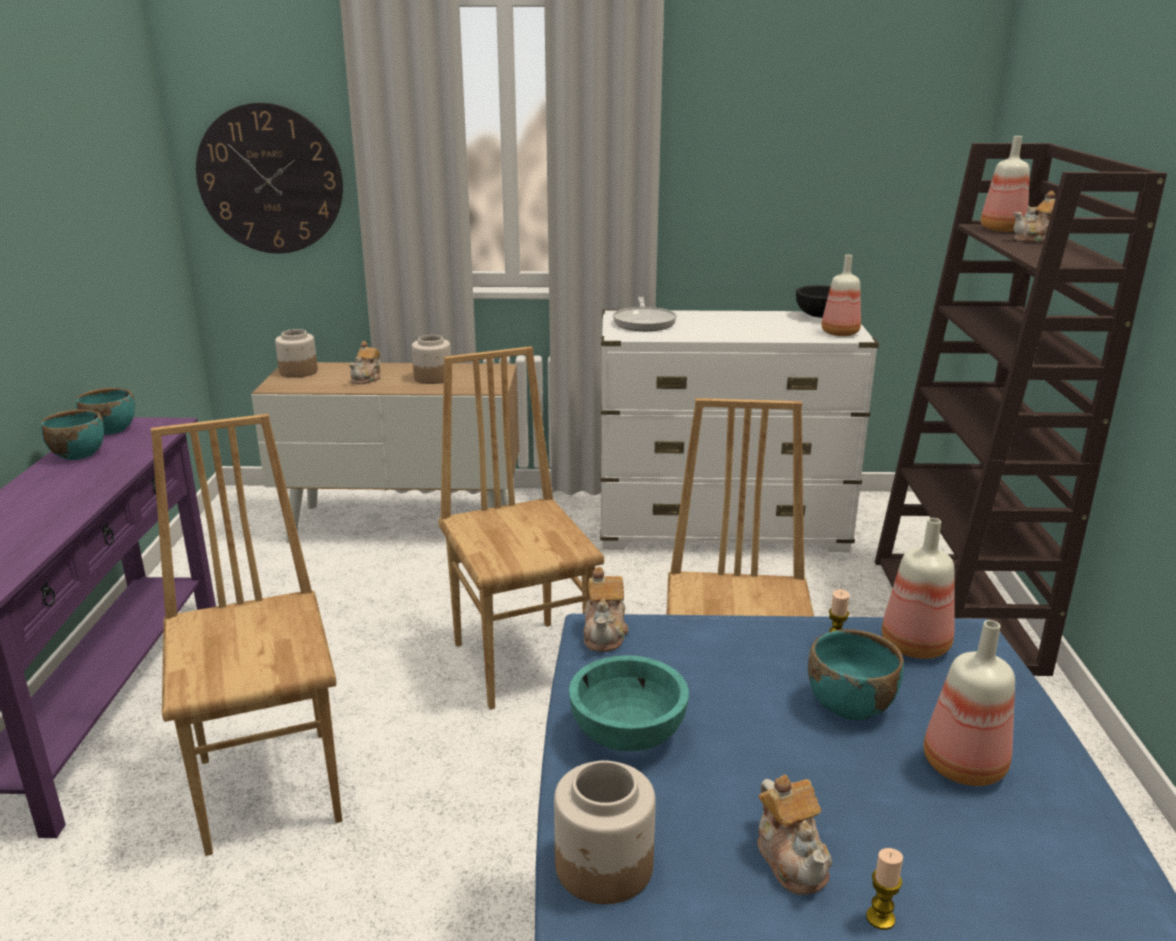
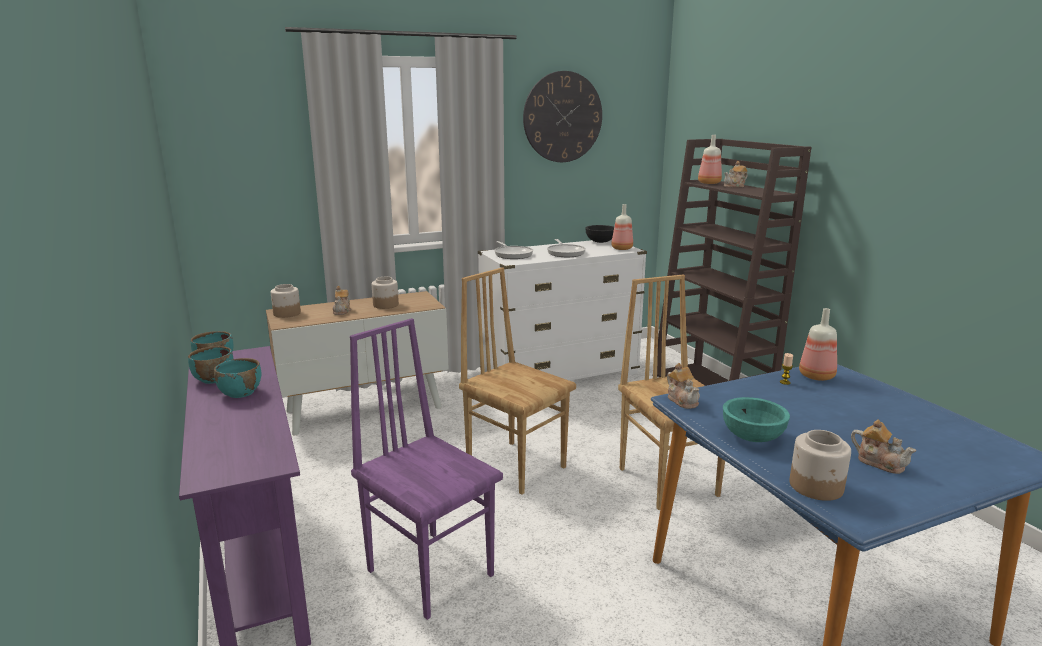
camera: 25 degrees left, 5 degrees down
brown chair [151,414,342,856] -> purple chair [350,318,503,620]
wall clock [196,103,343,253] -> wall clock moved to [523,71,602,162]
turquoise bowl [808,629,904,720] -> turquoise bowl moved to [214,358,262,398]
candle [866,848,903,930] -> none
bottle [924,620,1015,786] -> none
none -> frying pan [547,239,586,257]

